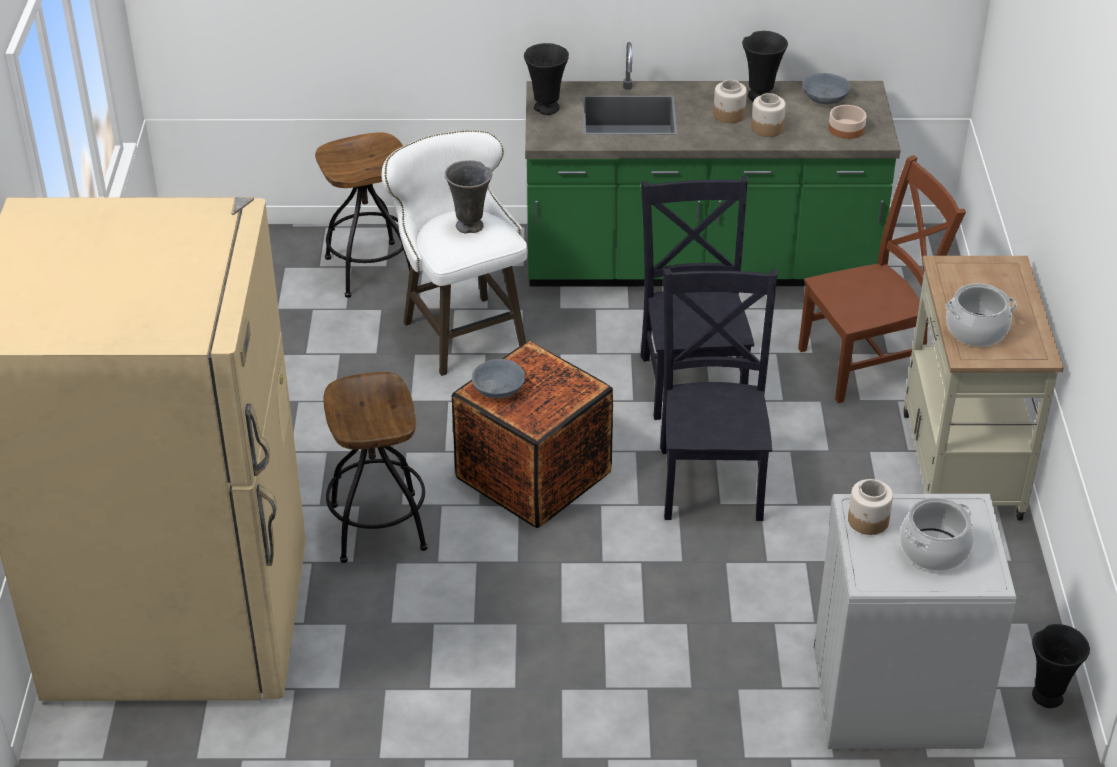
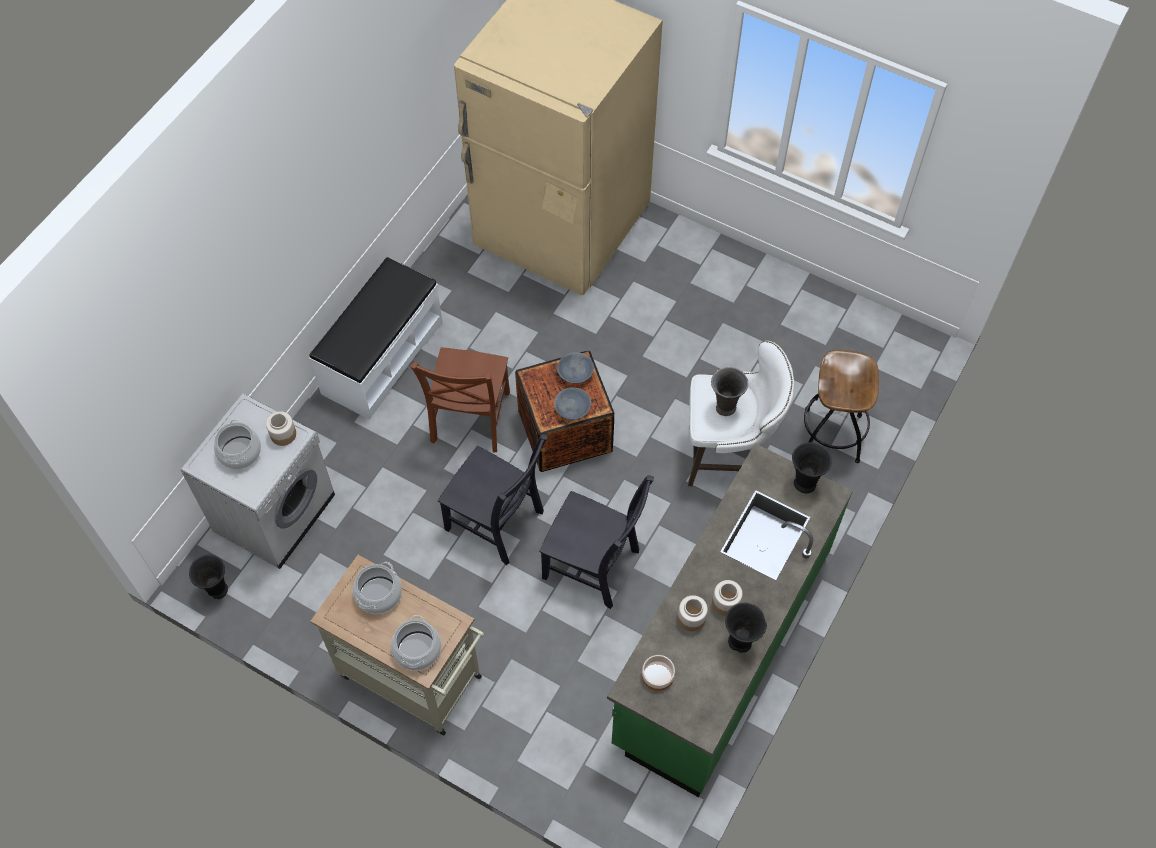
camera: 120 degrees right, 20 degrees up
brown stool [323,372,427,563] -> none
brown chair [798,155,966,403] -> brown chair moved to [411,347,510,453]
grey bowl [802,73,850,104] -> grey bowl moved to [554,387,591,420]
none -> white bench [309,257,443,420]
none -> cooking pot [391,615,441,671]

